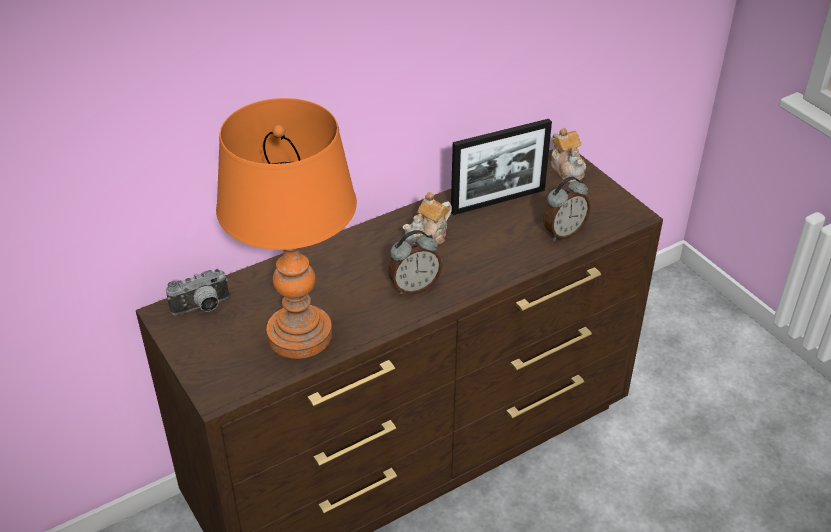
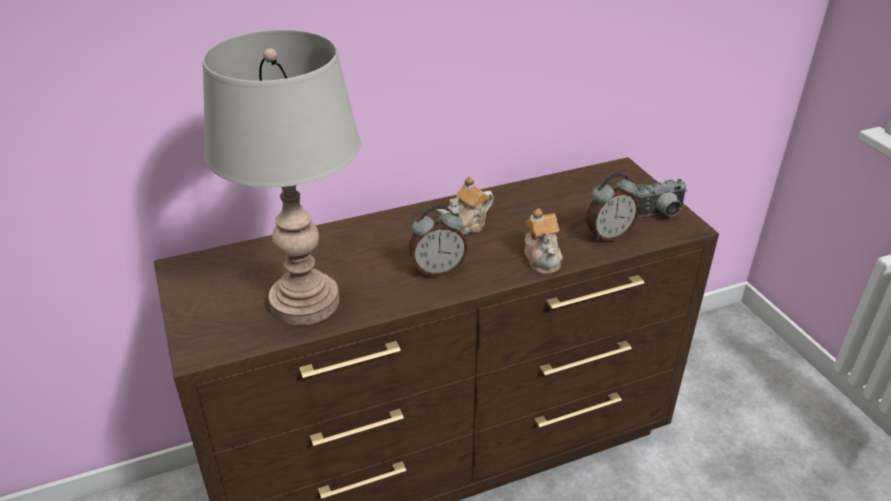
camera: 10 degrees right, 5 degrees down
camera [166,269,229,315] -> camera moved to [633,179,687,218]
orange table lamp [216,98,357,359] -> grey table lamp [202,30,361,326]
picture frame [451,119,552,215] -> none
teapot [551,128,586,182] -> teapot moved to [524,208,563,274]

